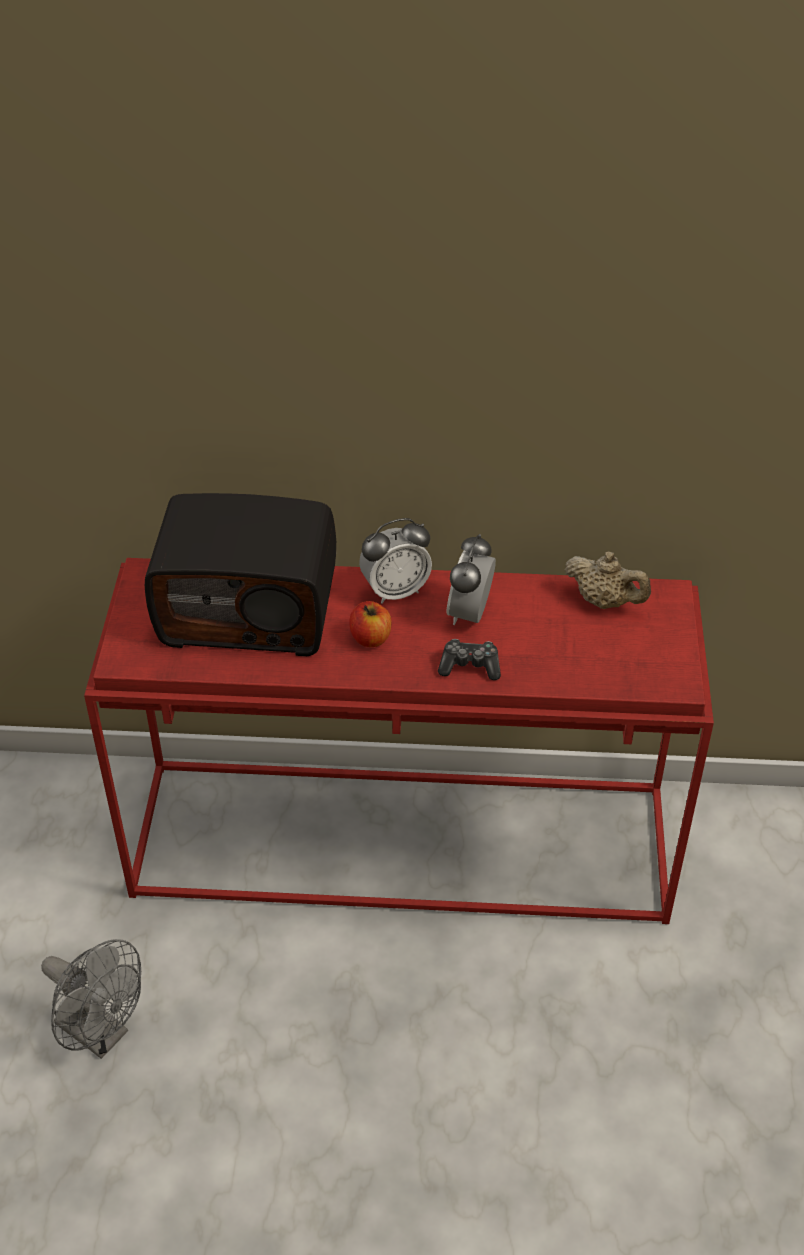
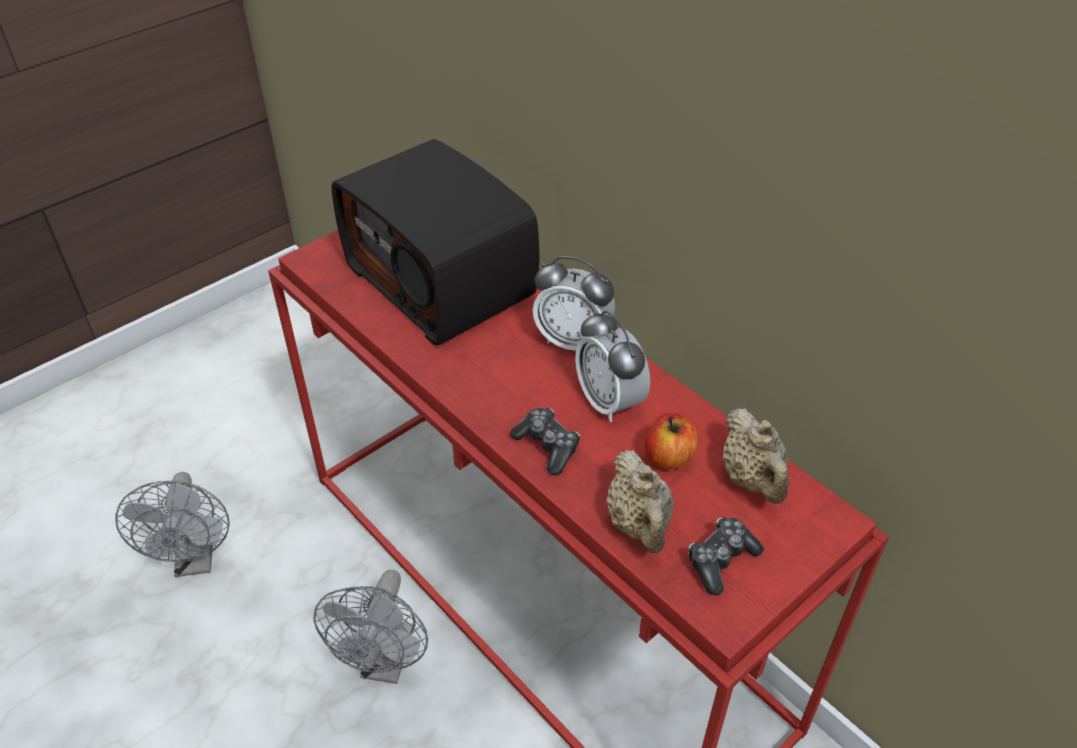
camera: 45 degrees right, 0 degrees up
apple [349,601,391,647] -> apple moved to [645,413,698,469]
alarm clock [447,534,496,625] -> alarm clock turned 90 degrees counterclockwise [575,310,650,422]
none -> grey fan [314,570,428,684]
none -> beige teapot [606,450,674,553]
none -> game controller [688,517,764,595]

